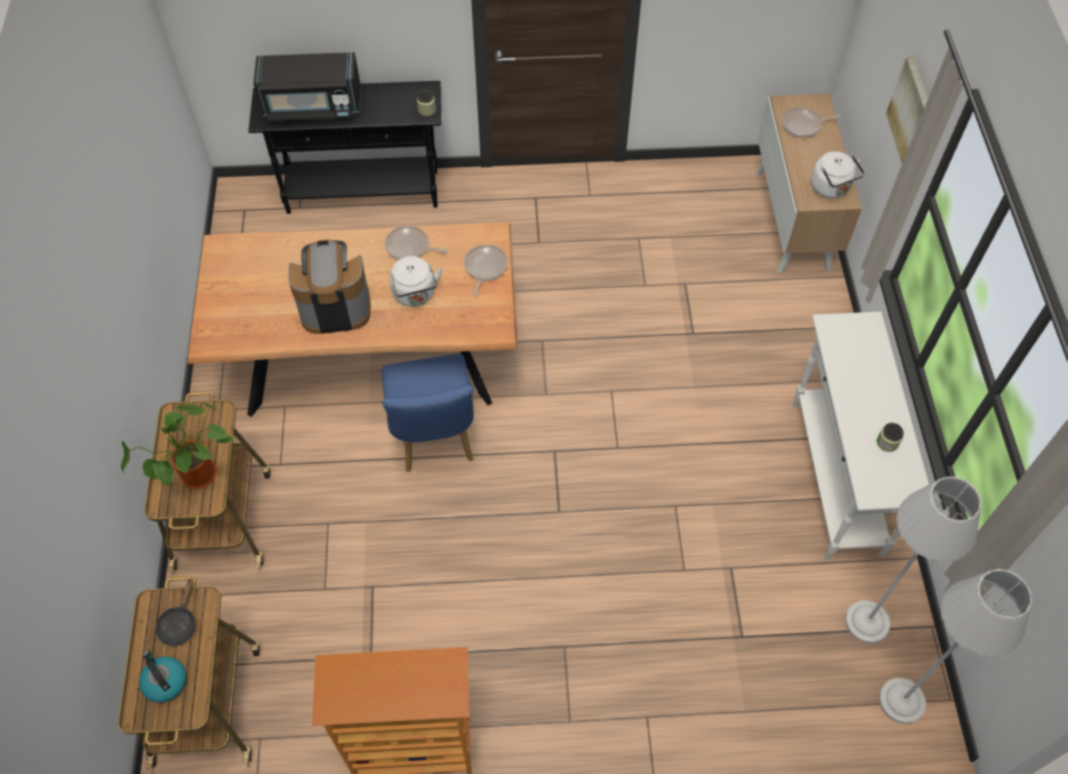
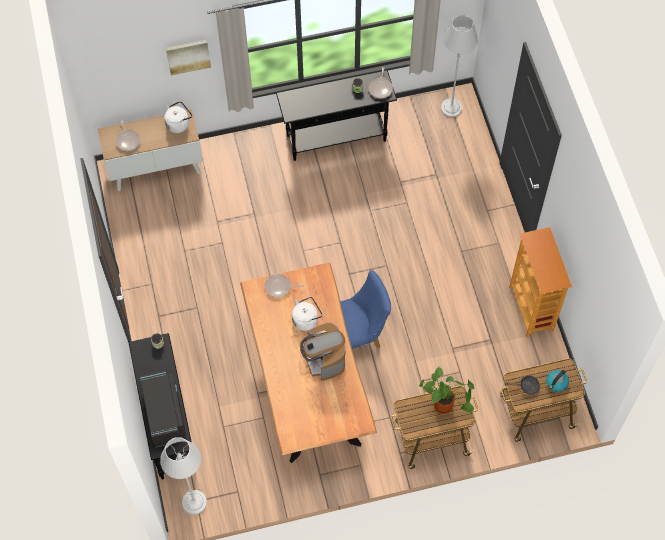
camera: 100 degrees left, 5 degrees up
frying pan [385,226,448,260] -> frying pan moved to [369,67,393,99]
white console table [793,312,935,560] -> black console table [276,70,397,161]
grey floor lamp [845,477,982,643] -> grey floor lamp moved to [160,437,207,515]

